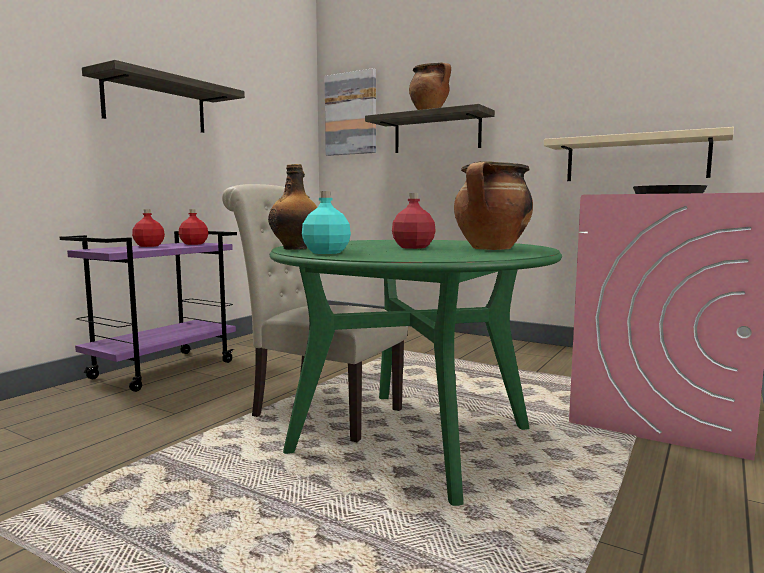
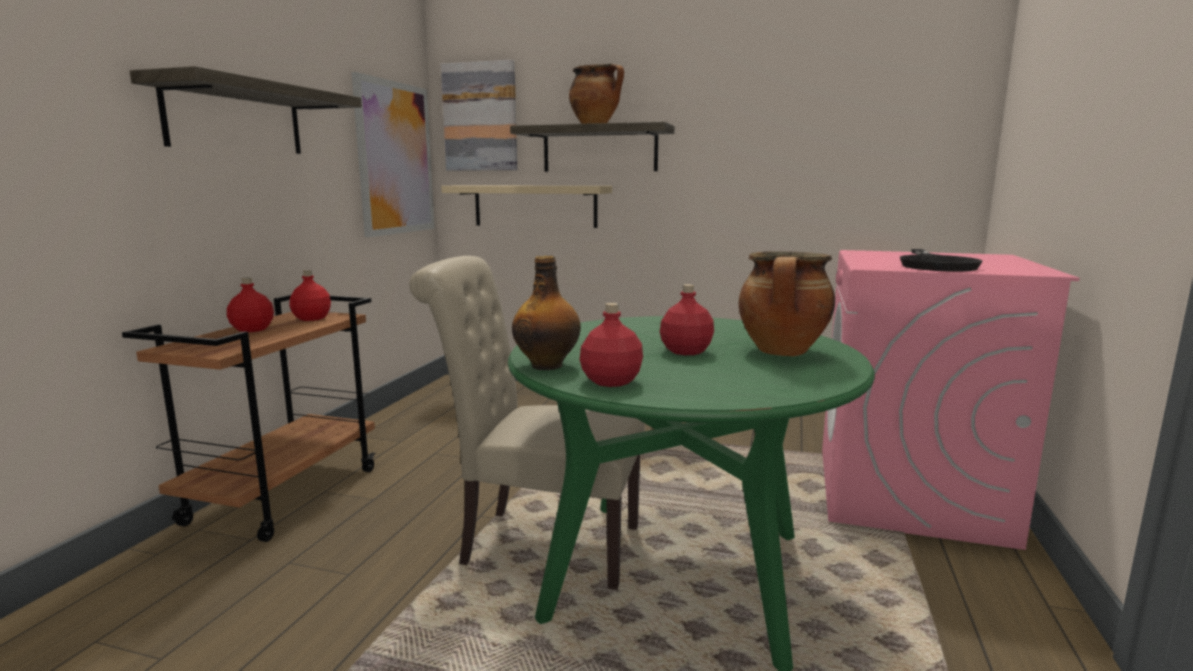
camera: 15 degrees left, 5 degrees up
purple cart [60,231,237,392] -> brown cart [122,294,376,542]
turquoise bottle [302,191,351,254] -> red bottle [580,303,643,387]
beige shelf [544,127,734,181] -> beige shelf moved to [441,185,612,228]
none -> picture [351,72,435,237]

